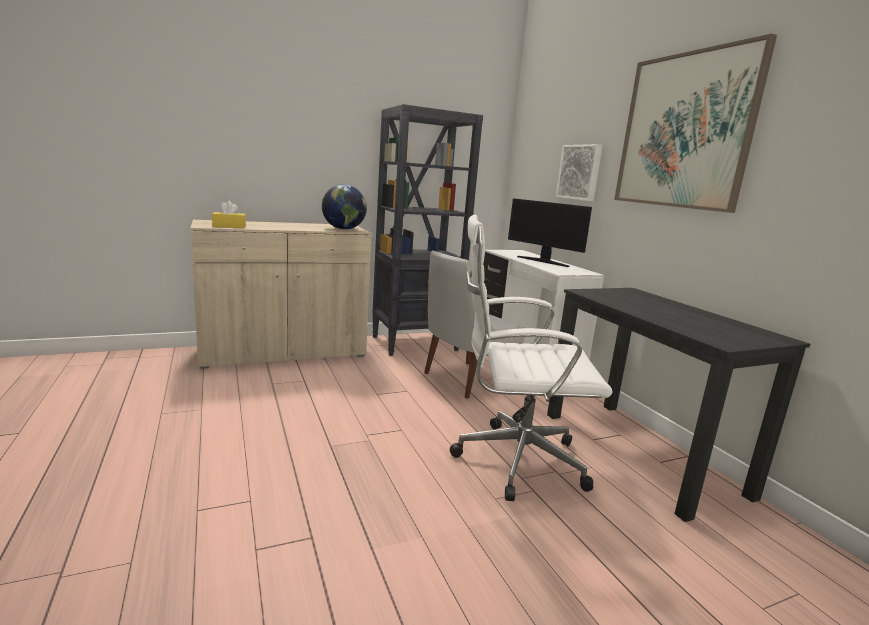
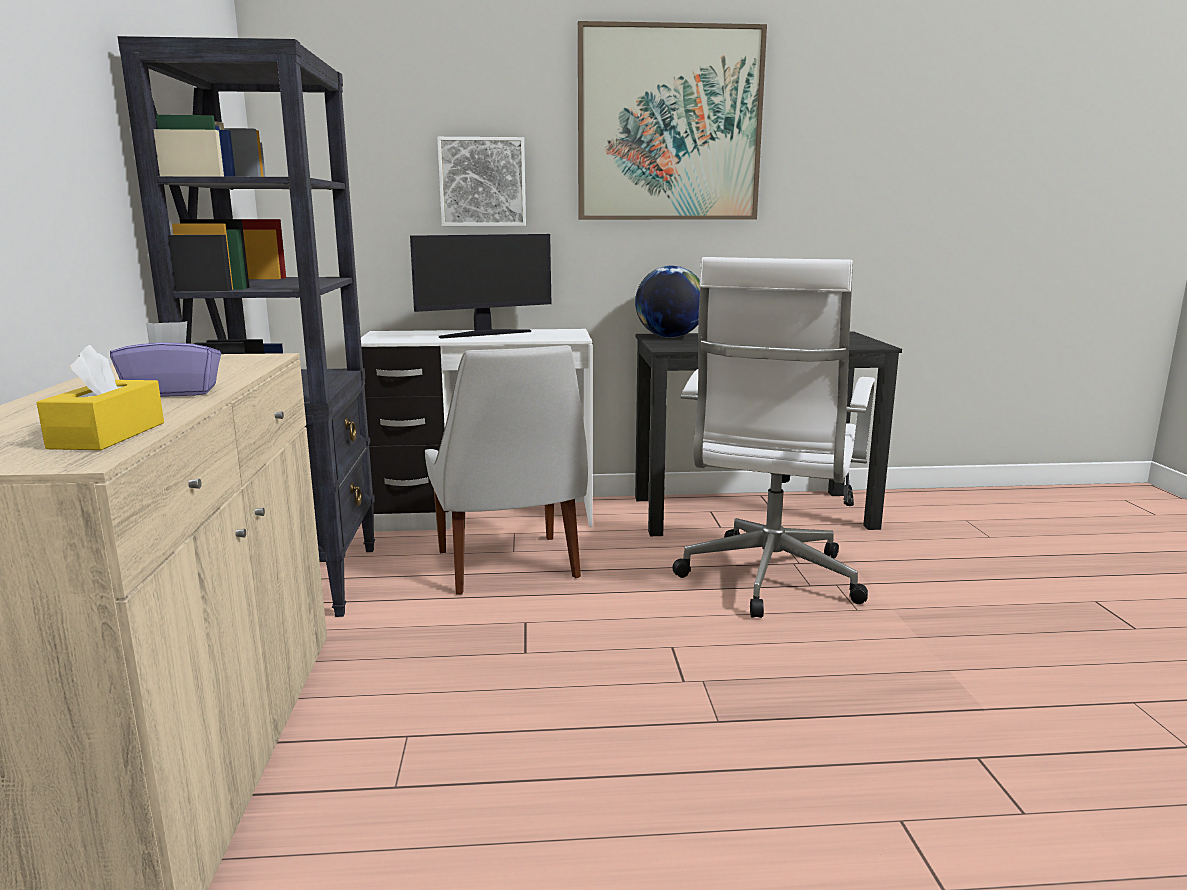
camera: 70 degrees left, 0 degrees up
globe [322,184,367,230] -> globe moved to [635,266,700,338]
none -> purple tissue box [110,321,221,397]

